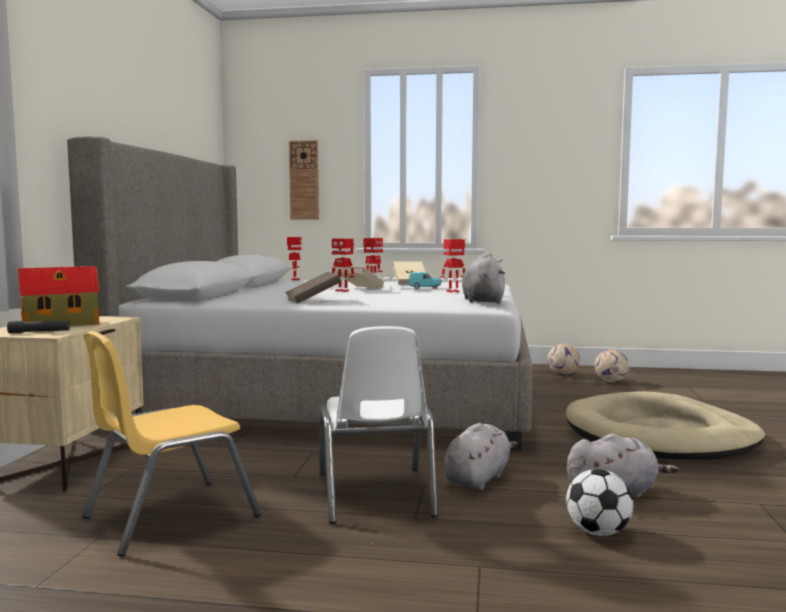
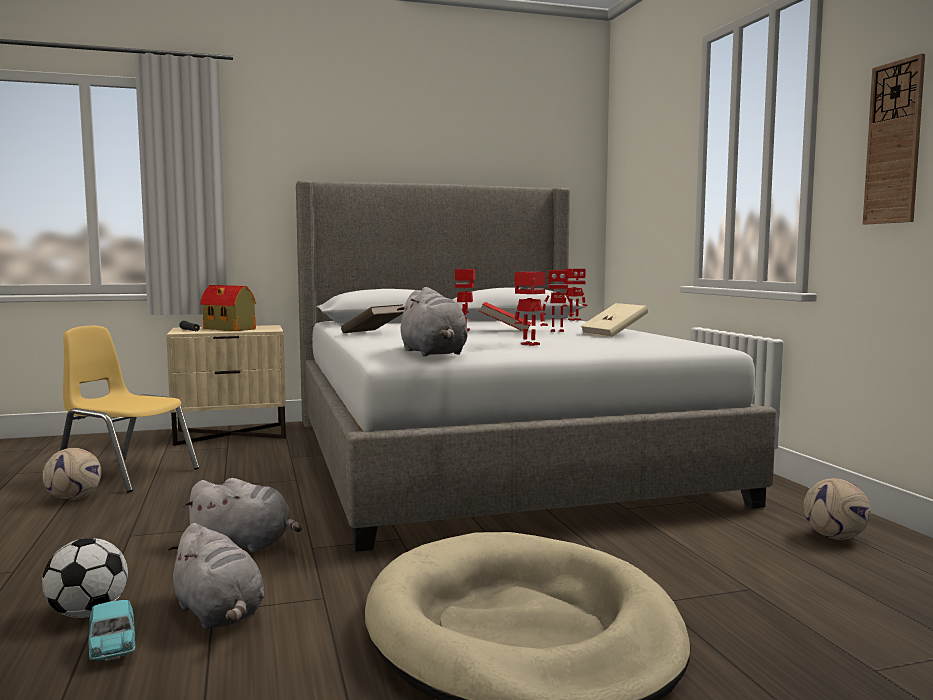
camera: 65 degrees right, 0 degrees up
wall clock [289,140,319,220] -> wall clock moved to [863,53,925,224]
white chair [319,326,438,524] -> none
beige book [335,267,385,288] -> red book [479,302,531,332]
turquoise toy car [408,272,442,289] -> turquoise toy car moved to [88,600,135,662]
grey plush toy [462,252,505,304] -> grey plush toy turned 90 degrees clockwise [397,287,468,357]
football [595,349,629,382] -> football moved to [43,448,101,500]

